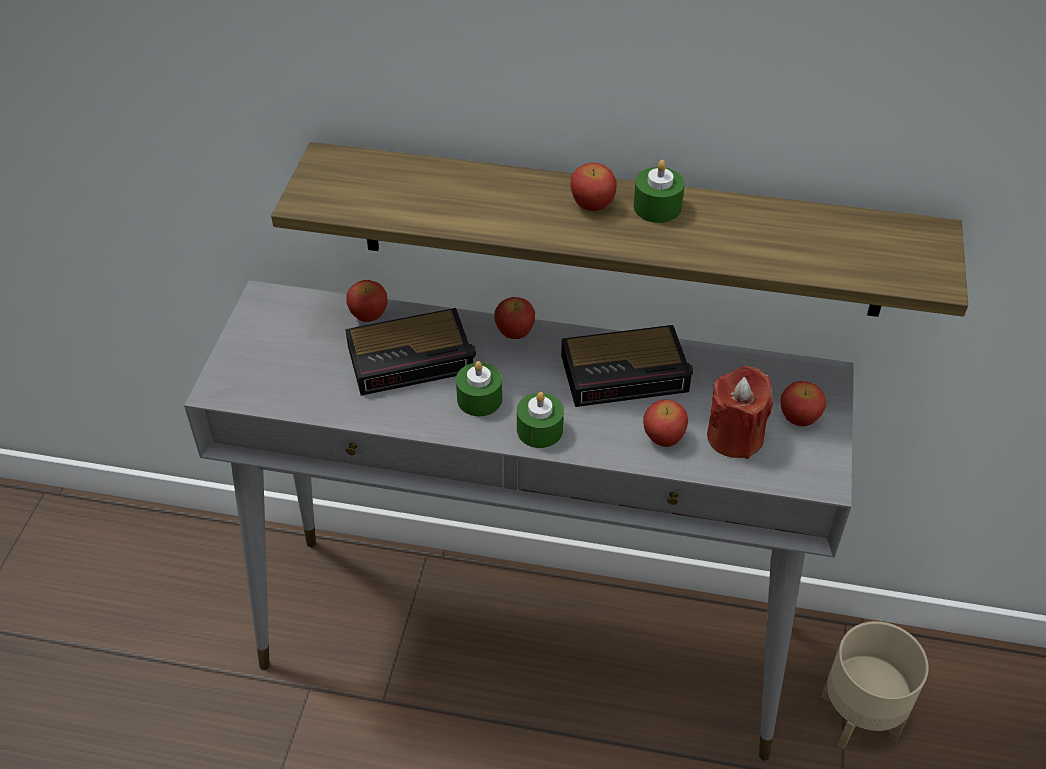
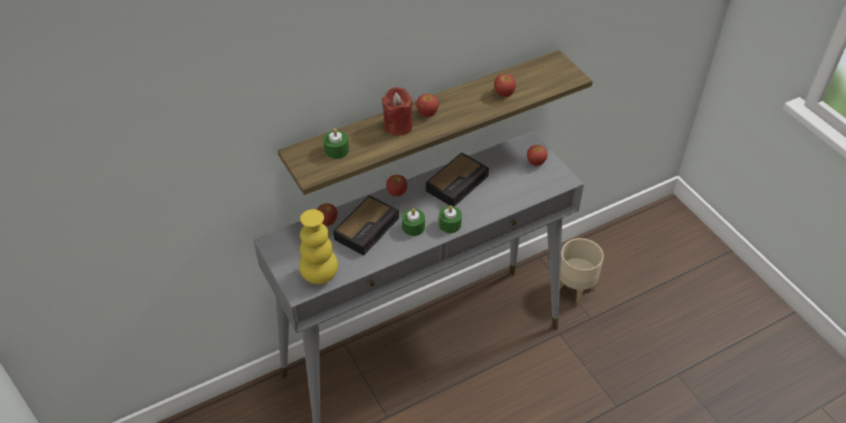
camera: 40 degrees left, 0 degrees up
green candle [633,160,685,223] -> green candle moved to [323,128,349,159]
apple [643,399,688,447] -> apple moved to [494,74,516,97]
red candle [707,366,773,459] -> red candle moved to [382,87,413,136]
none -> yellow vase [299,209,338,284]

